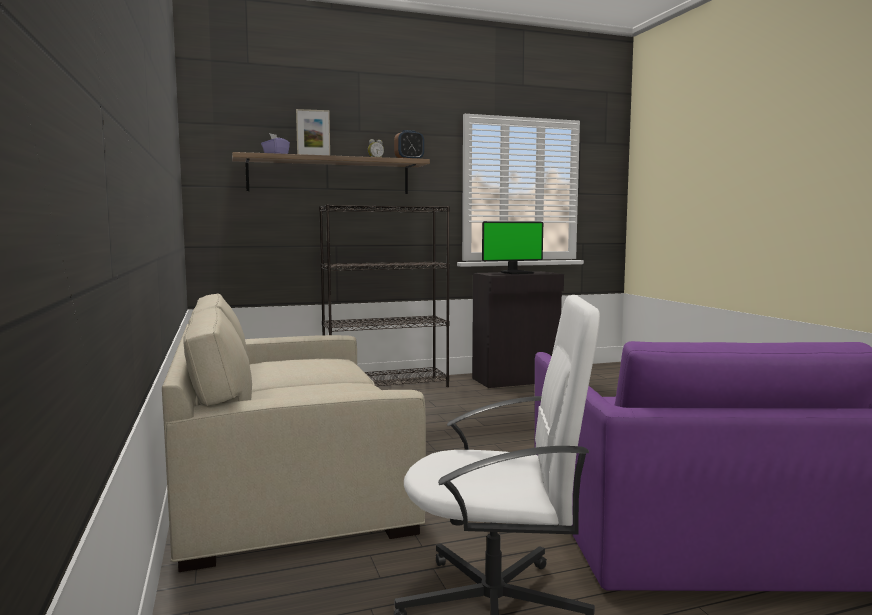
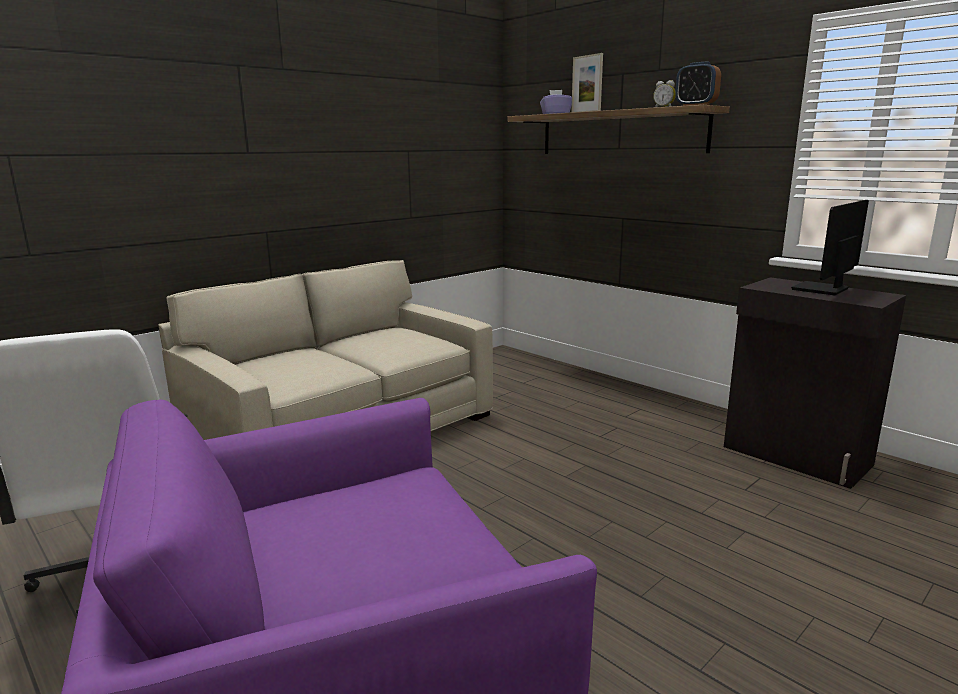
camera: 65 degrees right, 10 degrees up
black bookcase [319,205,450,387] -> none
monitor [482,221,543,274] -> monitor turned 90 degrees clockwise [791,200,869,295]

